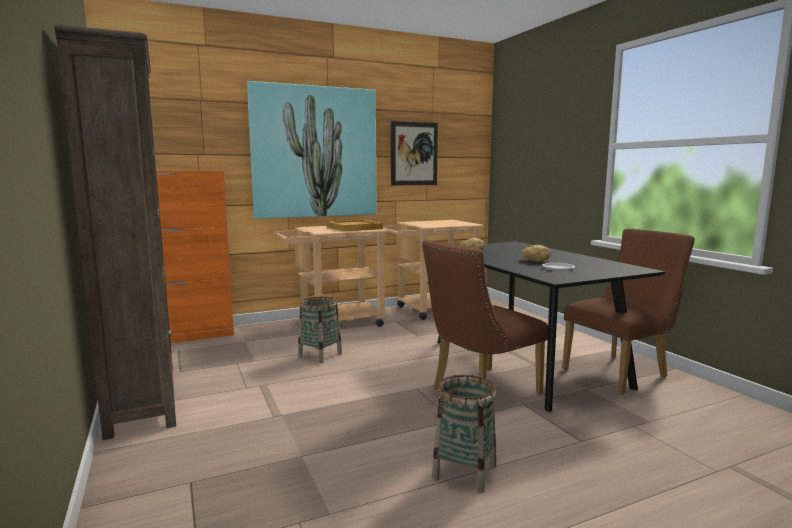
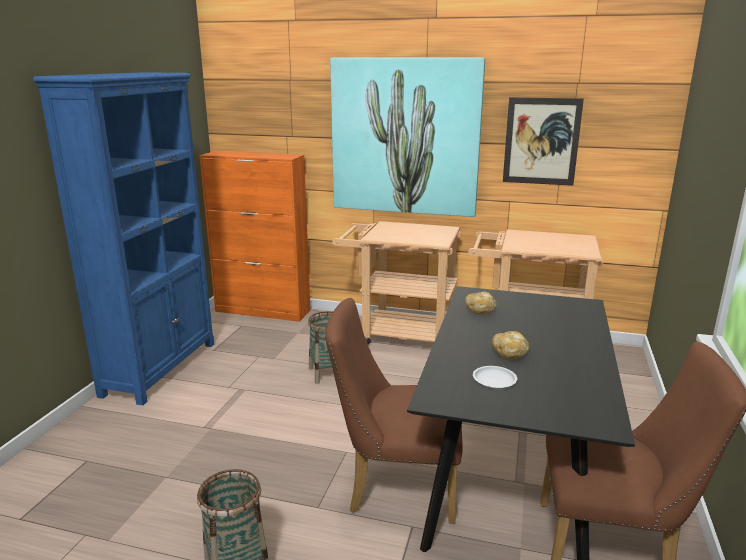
camera: 40 degrees right, 10 degrees up
brown bookcase [54,24,176,440] -> blue bookcase [33,72,214,405]
beige tray [327,219,383,232] -> none

